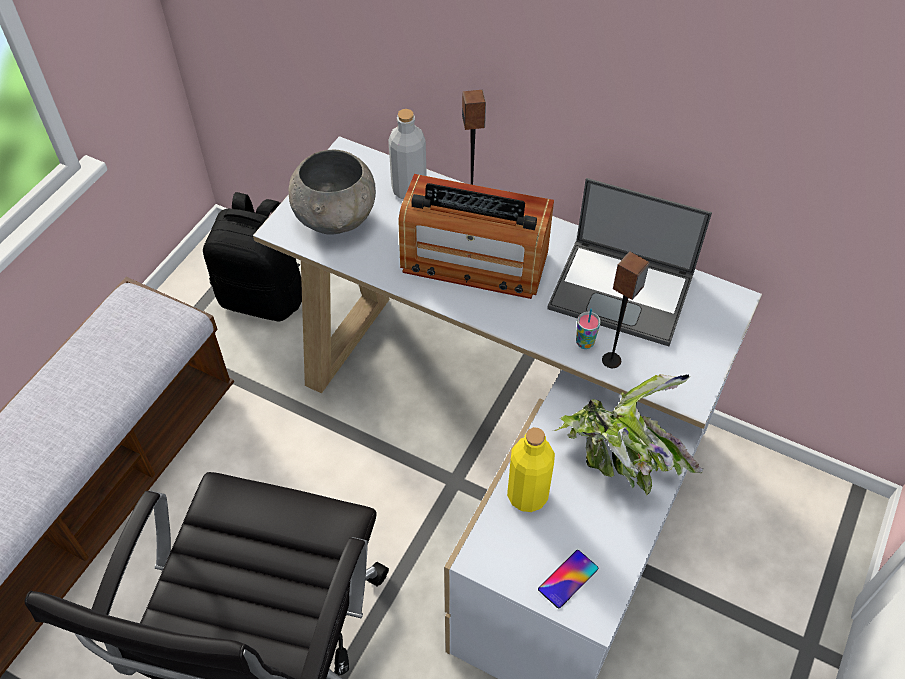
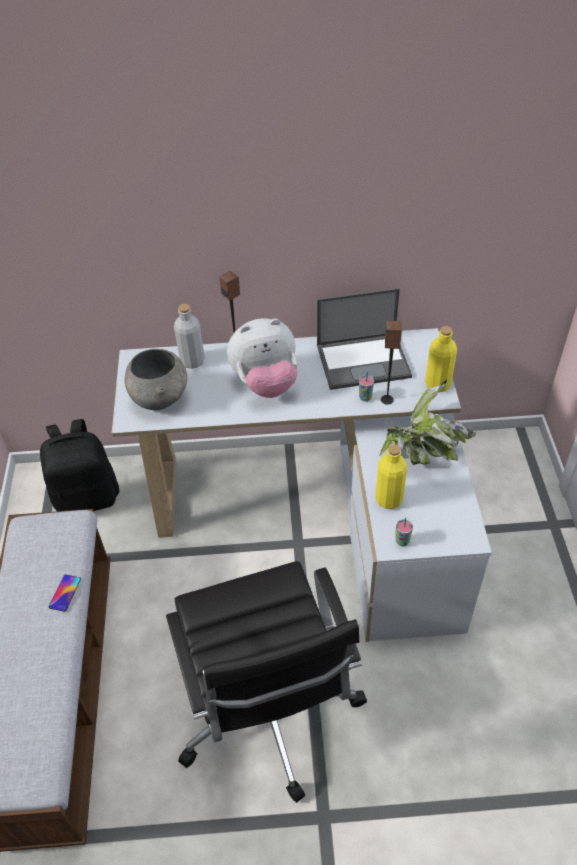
camera: 30 degrees left, 5 degrees down
radio [398,174,554,299] -> plush toy [227,318,298,398]
phone [538,550,598,608] -> phone moved to [49,574,81,612]
none -> cup [396,518,413,546]
none -> yellow bottle [425,326,457,392]

